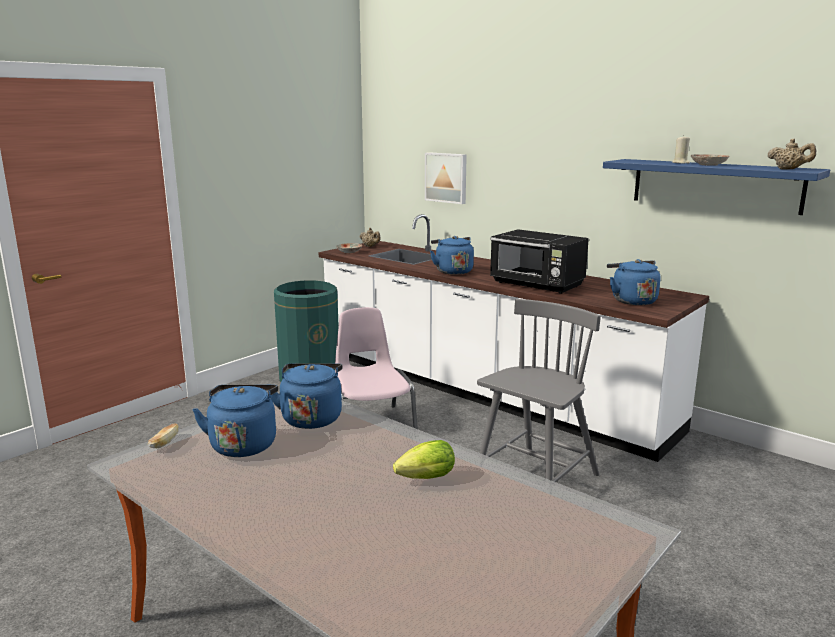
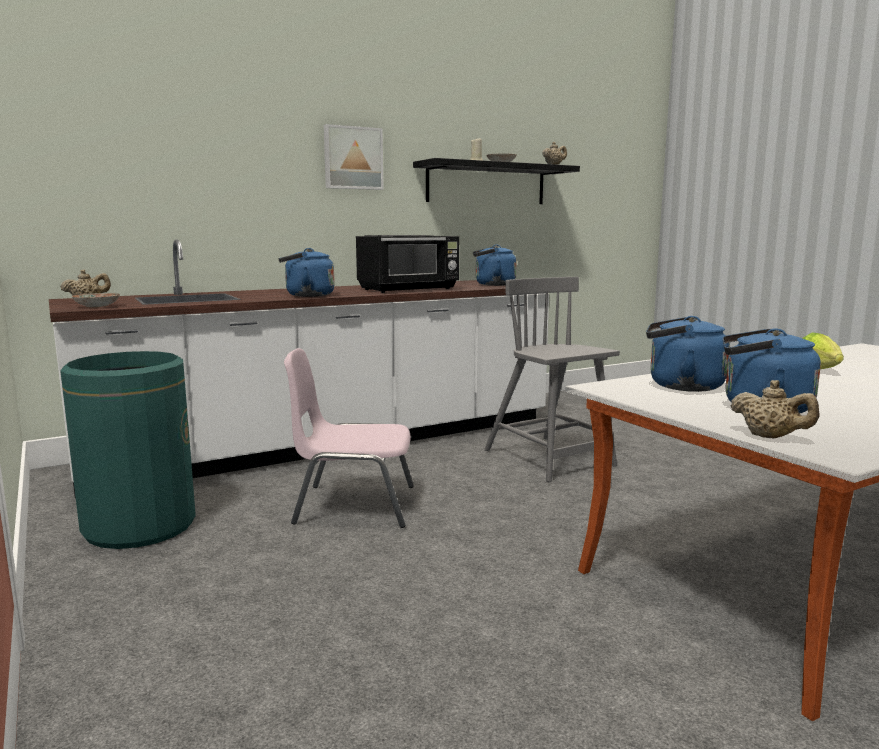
camera: 70 degrees left, 5 degrees down
bread [148,423,179,448] -> beige teapot [731,380,820,438]
picture [425,152,467,204] -> picture moved to [324,124,384,190]
blue shelf [603,159,830,215] -> black shelf [413,158,580,204]

